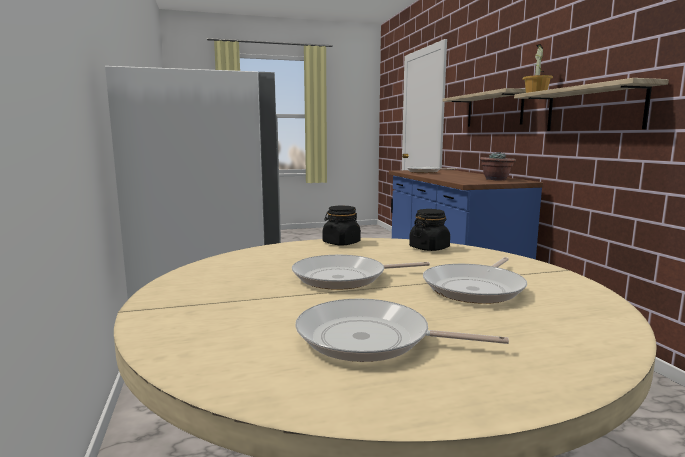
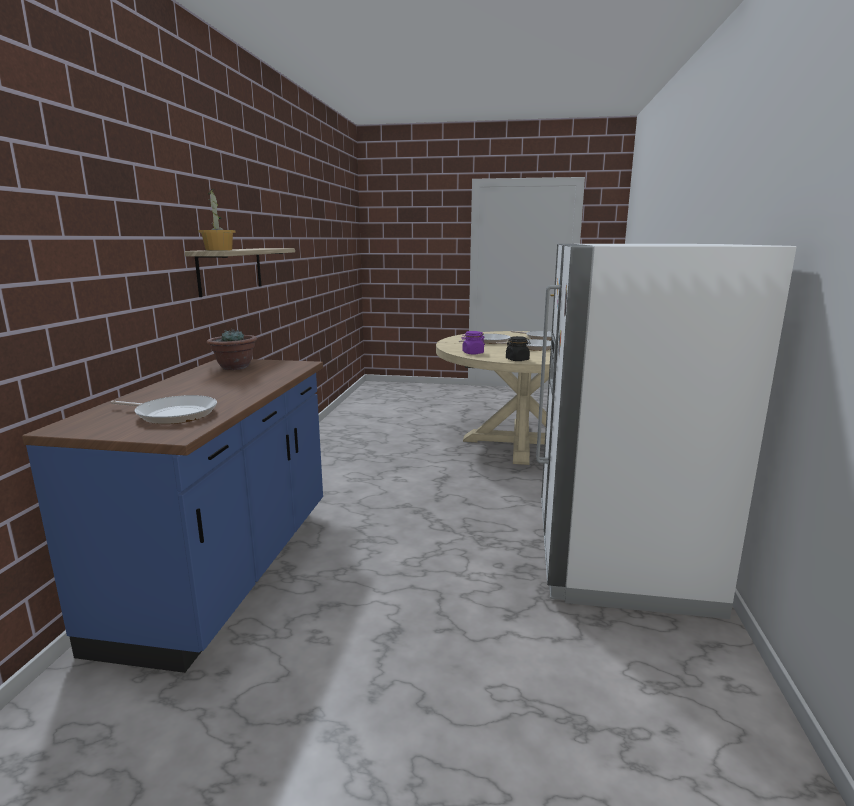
camera: 155 degrees left, 5 degrees up
black jar [409,209,450,251] -> purple jar [461,331,485,354]
shelf [442,88,526,127] -> none

